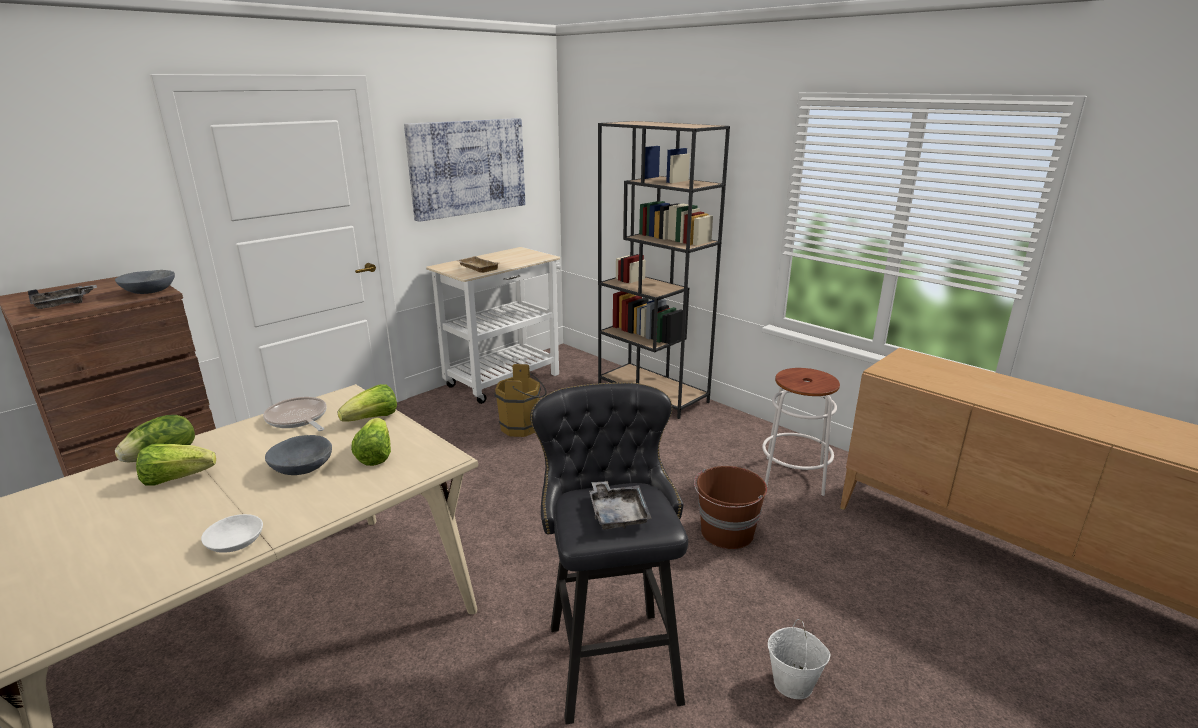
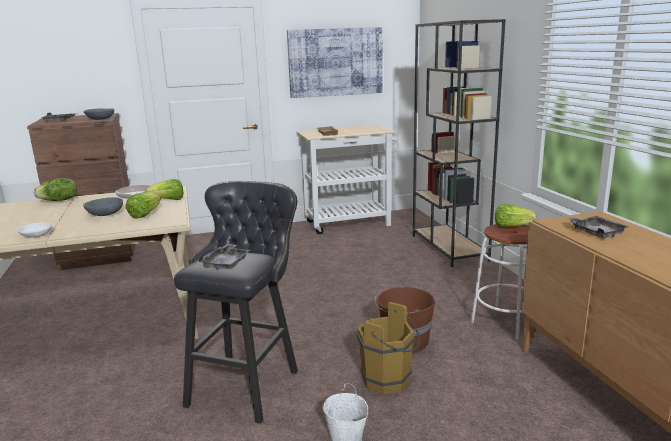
camera: 30 degrees right, 5 degrees down
lettuce [136,444,216,486] -> lettuce moved to [495,204,537,227]
brown bucket [495,364,547,437] -> brown bucket moved to [357,302,420,394]
none -> grey tray [567,216,628,238]

